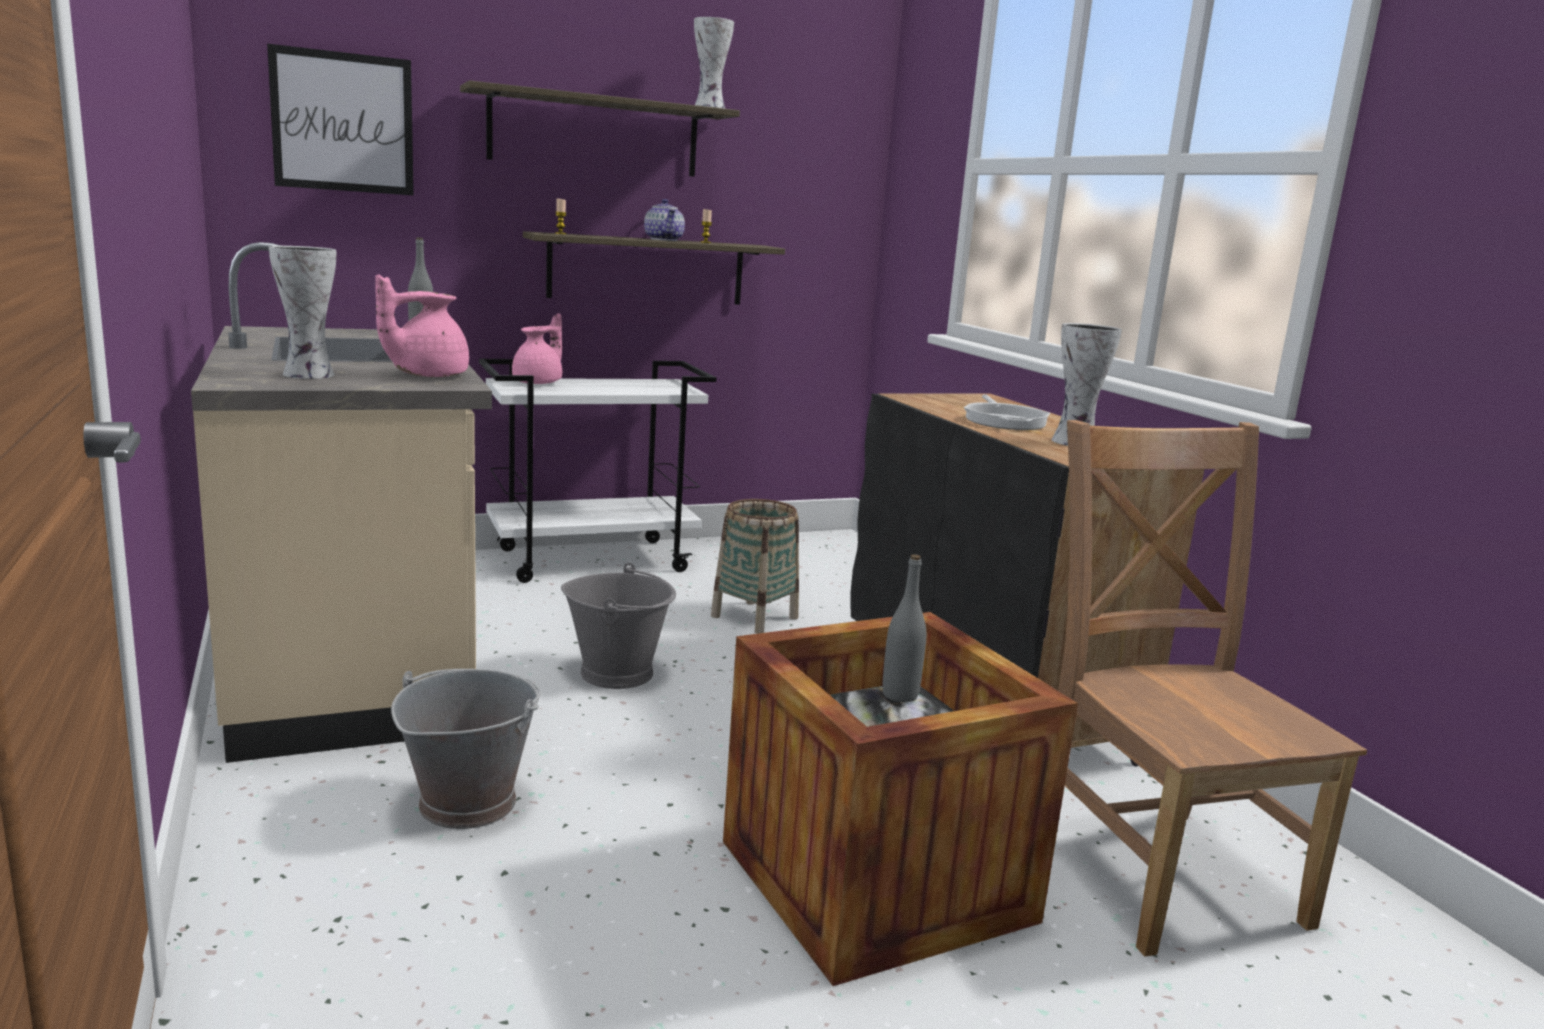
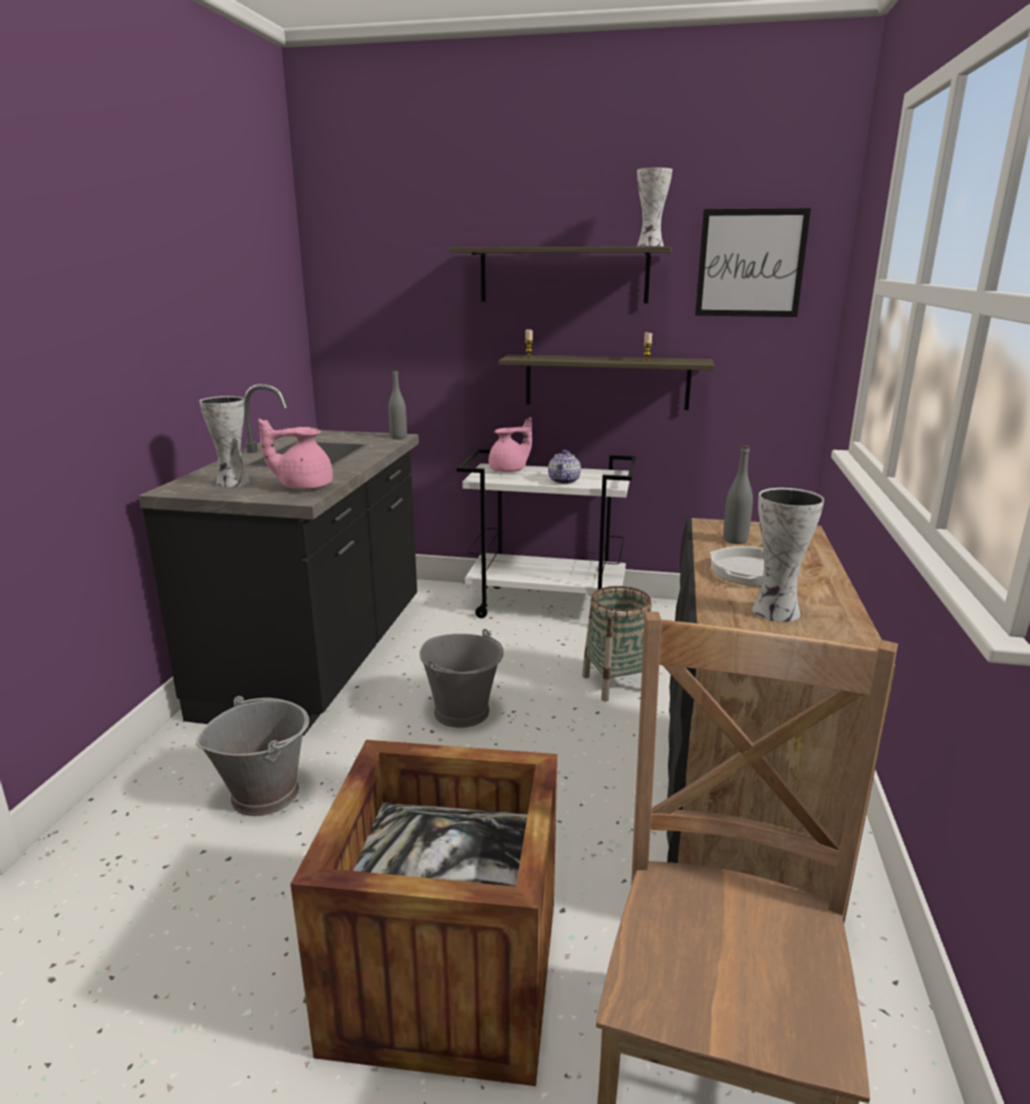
camera: 35 degrees right, 5 degrees up
beige counter [191,242,492,763] -> black counter [138,384,419,736]
picture [267,44,414,196] -> picture moved to [695,208,811,317]
teapot [644,199,685,241] -> teapot moved to [548,450,581,484]
grey bottle [882,554,926,702] -> grey bottle moved to [723,445,753,544]

